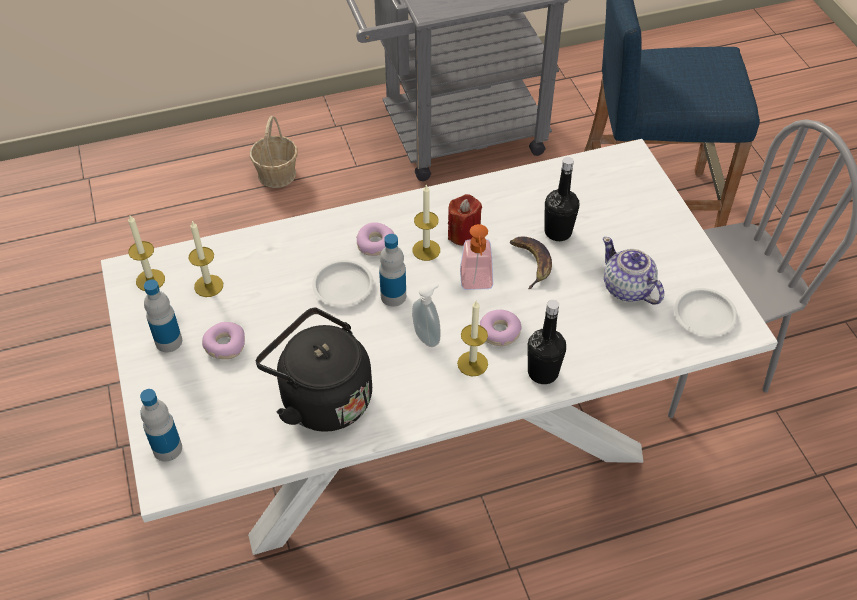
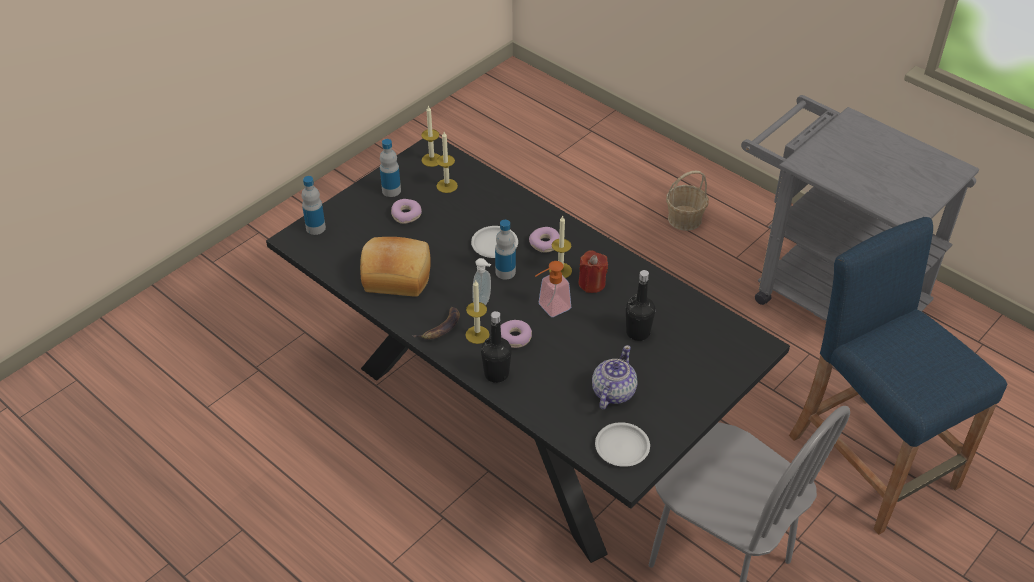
camera: 60 degrees right, 5 degrees down
white dining table [101,139,778,555] -> black dining table [266,137,790,563]
black kettle [256,307,372,432] -> bread [360,237,431,297]
banana [510,237,552,289] -> banana moved to [412,307,460,340]

